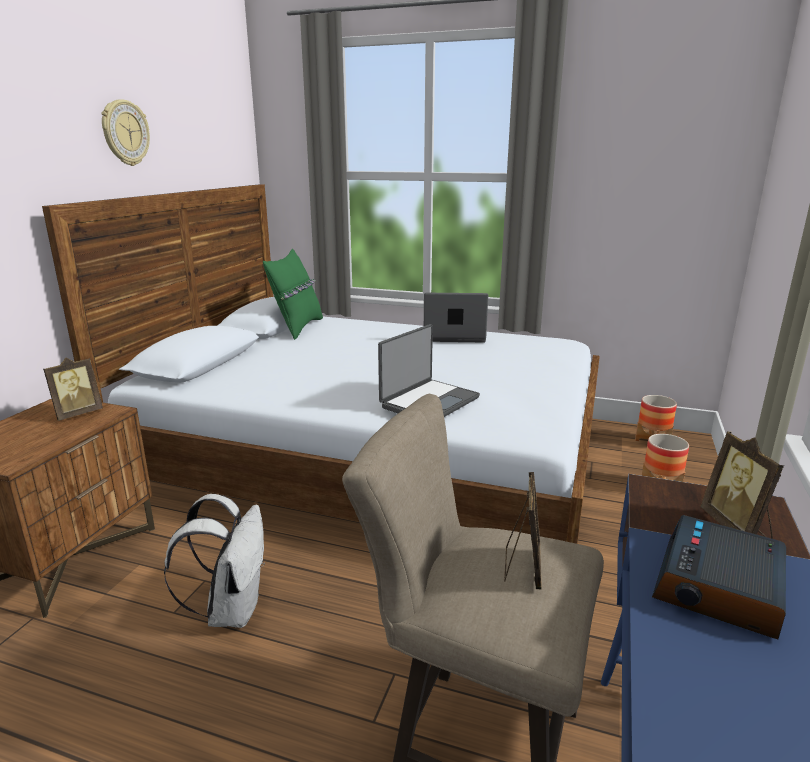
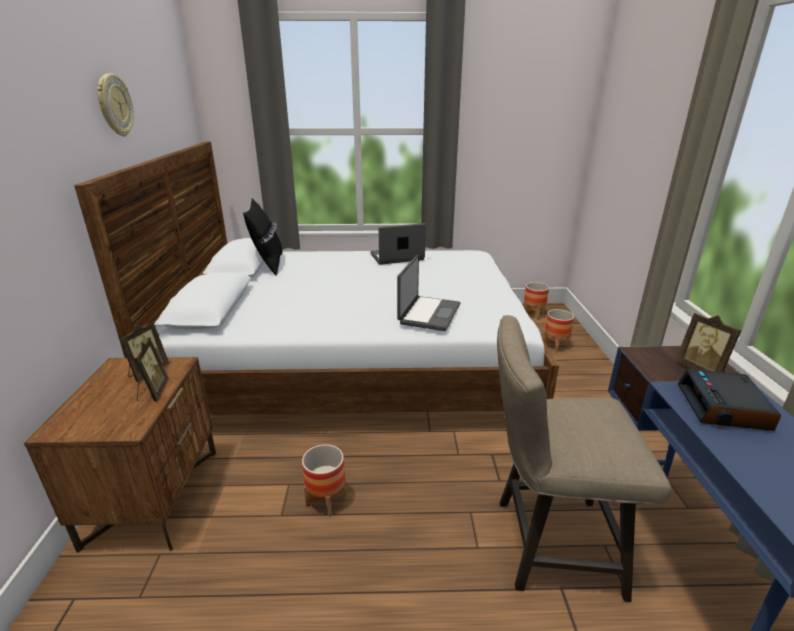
camera: 20 degrees left, 5 degrees up
white backpack [164,494,265,628] -> planter [302,444,347,517]
green pillow [263,249,323,340] -> black pillow [243,198,282,276]
picture frame [504,472,542,589] -> picture frame moved to [134,337,168,402]

